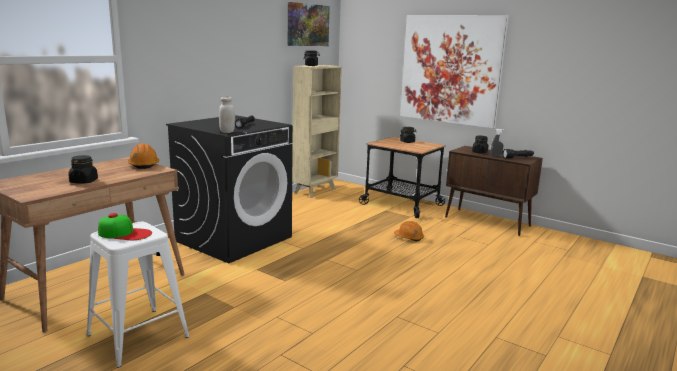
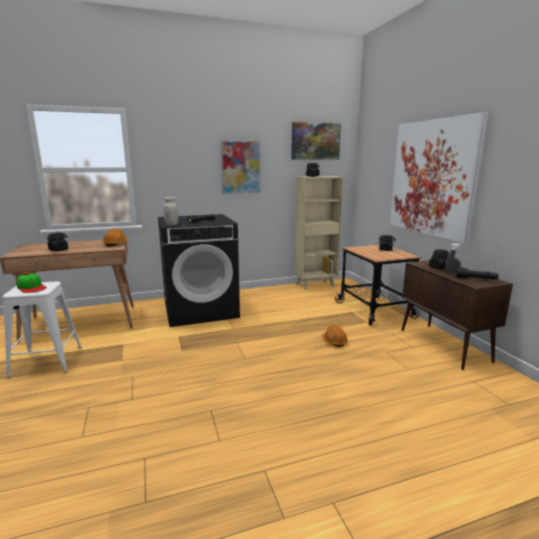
camera: 35 degrees right, 0 degrees up
none -> picture [221,140,261,194]

